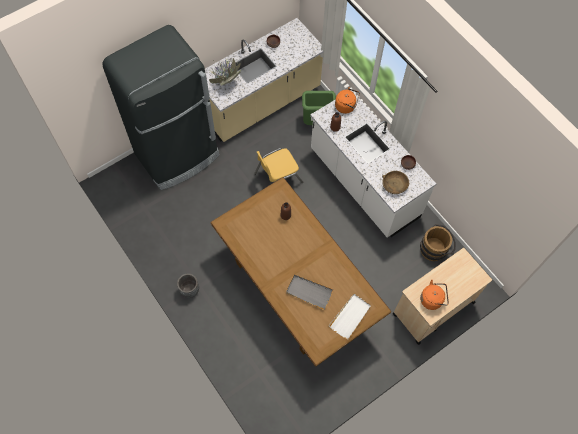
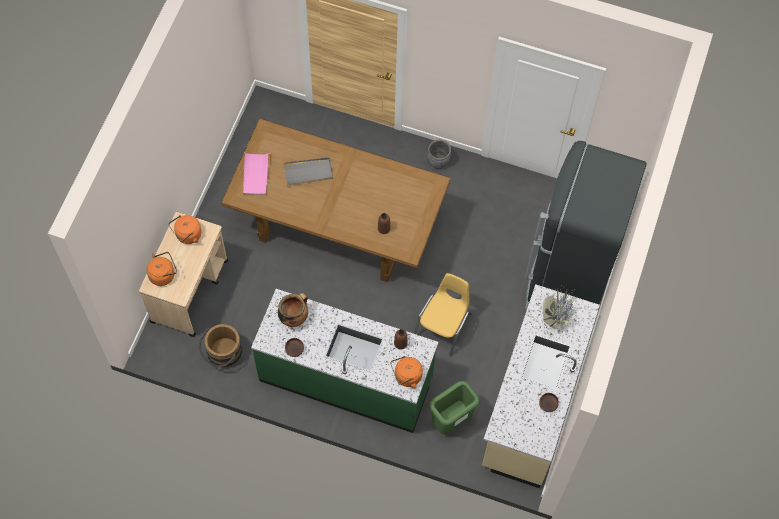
camera: 145 degrees right, 0 degrees up
white counter [310,90,436,238] -> green counter [251,289,438,433]
white tray [329,294,371,340] -> pink tray [243,152,270,195]
brown bowl [382,171,409,194] -> cooking pot [278,293,308,327]
none -> orange kettle [147,252,177,286]

